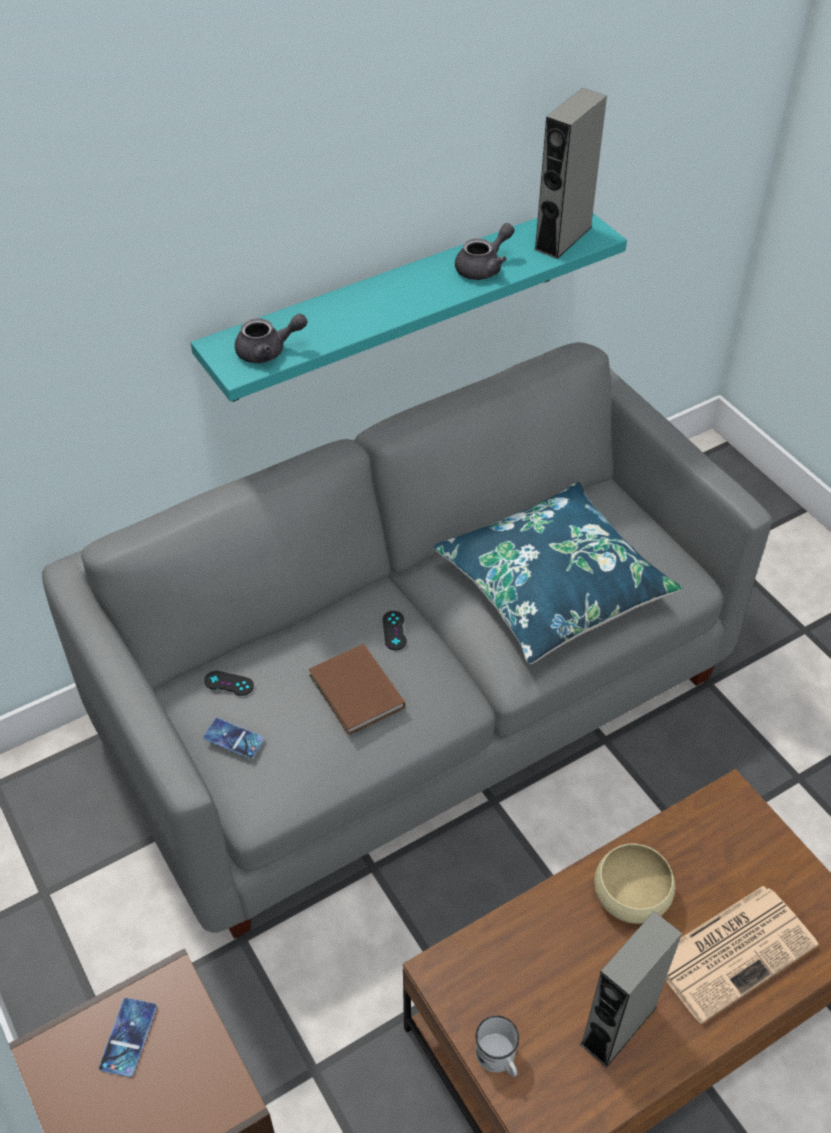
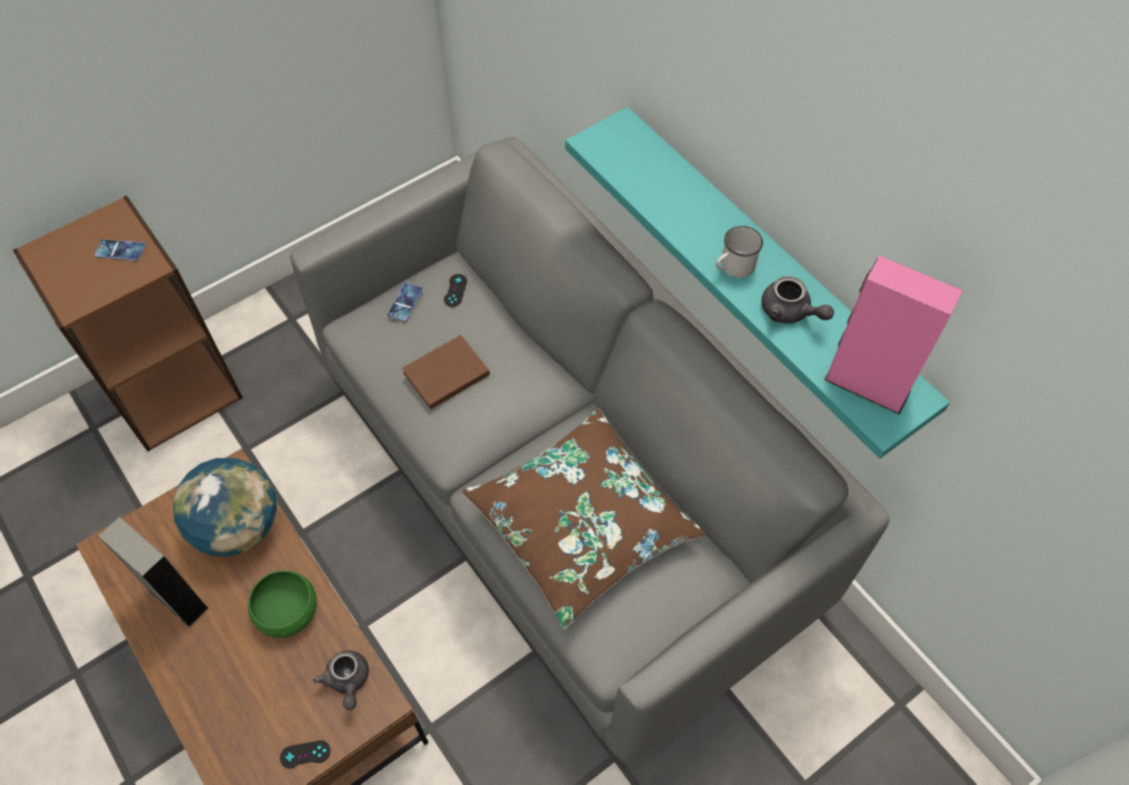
camera: 85 degrees right, 10 degrees up
grey teapot [235,314,307,363] -> grey teapot moved to [314,650,369,710]
black game controller [383,611,407,650] -> black game controller moved to [280,740,330,768]
blue pillow [433,482,683,664] -> brown pillow [462,408,705,630]
white mug [475,1015,519,1077] -> white mug moved to [716,226,763,278]
grey speaker [534,88,607,259] -> pink speaker [824,255,963,415]
beige bowl [594,844,675,924] -> green bowl [248,571,317,638]
newspaper [665,886,818,1024] -> none
none -> globe [173,458,277,556]

